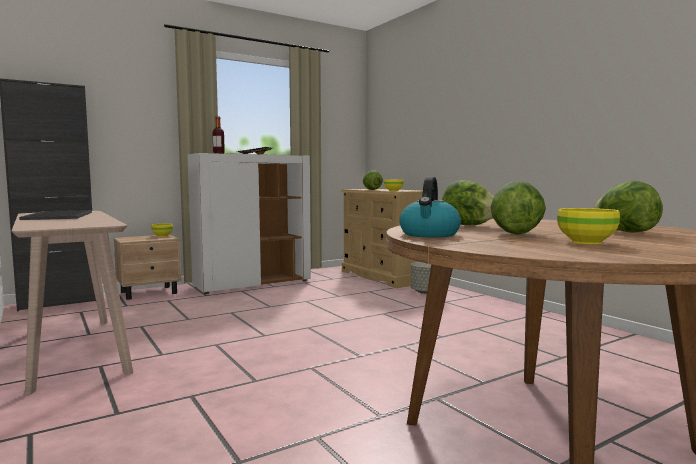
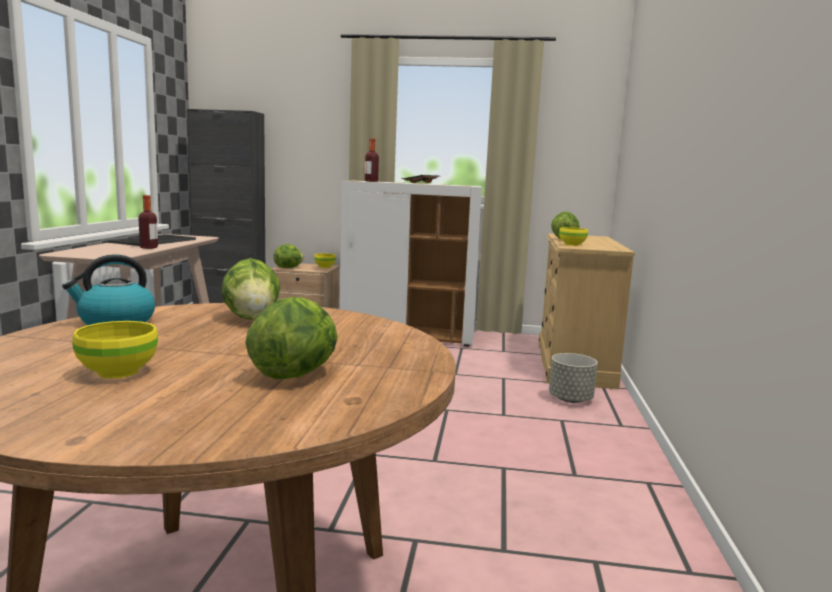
camera: 40 degrees right, 5 degrees up
lettuce [490,181,546,235] -> lettuce moved to [273,244,304,268]
none -> bottle [138,195,158,249]

